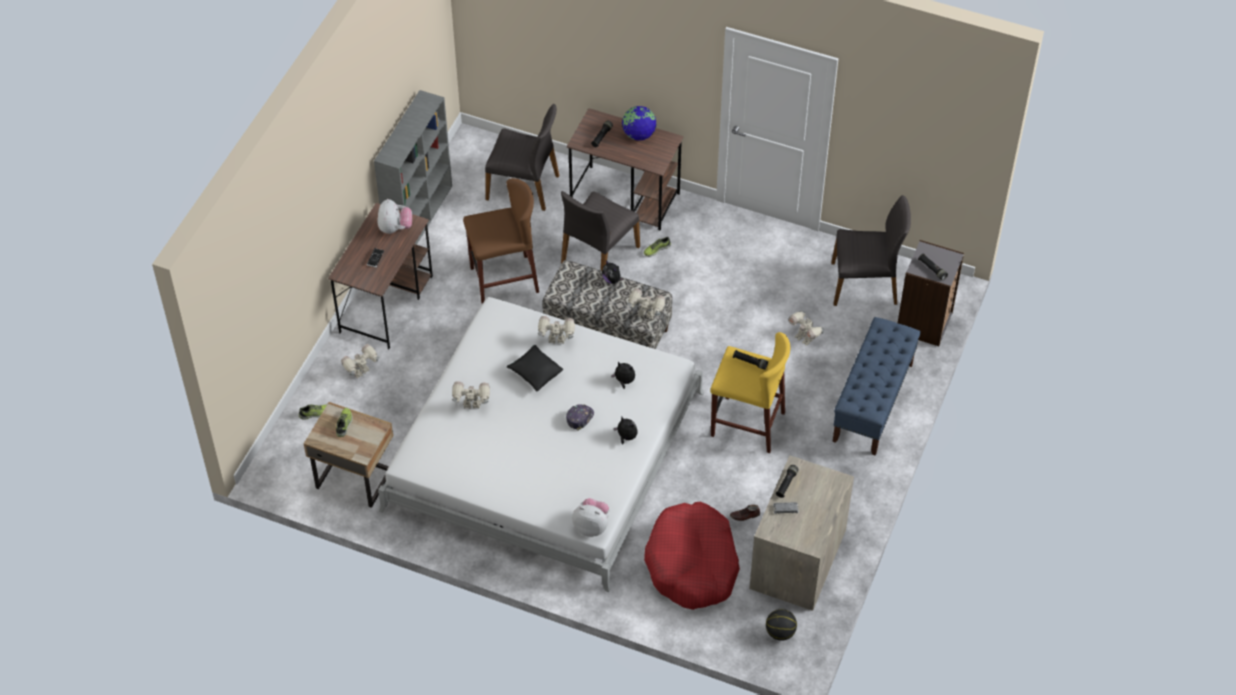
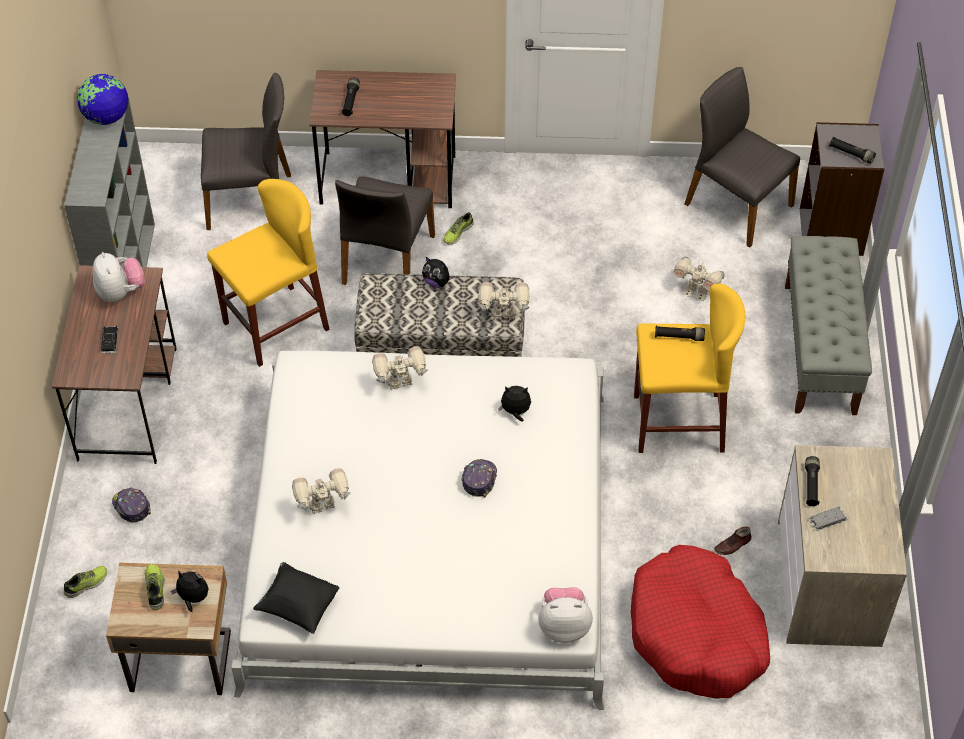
camera: 20 degrees left, 0 degrees up
toy robot [341,344,379,378] -> cap [112,487,151,522]
brown stool [463,178,539,304] -> yellow stool [207,179,330,367]
black pillow [507,345,563,392] -> black pillow moved to [253,562,339,634]
plush toy [614,417,637,445] -> plush toy moved to [171,571,208,612]
globe [622,106,656,141] -> globe moved to [77,74,129,125]
basketball [766,609,797,641] -> none
grey chair [831,195,911,306] -> grey chair turned 120 degrees counterclockwise [685,67,800,247]
blue bench [833,317,921,456] -> grey bench [785,236,872,415]

